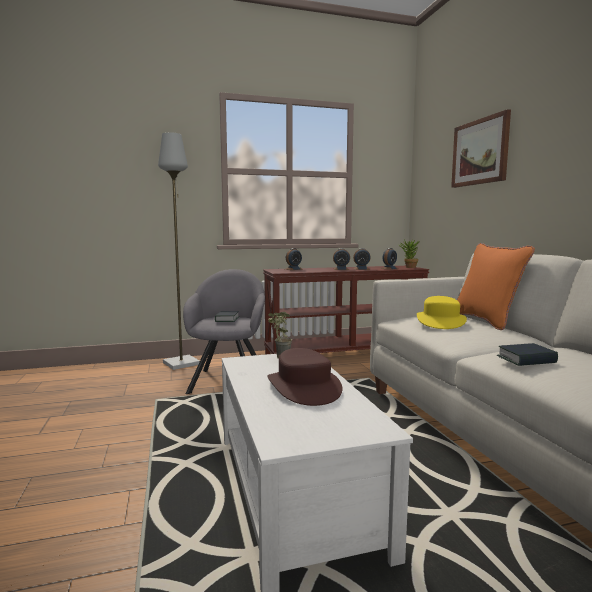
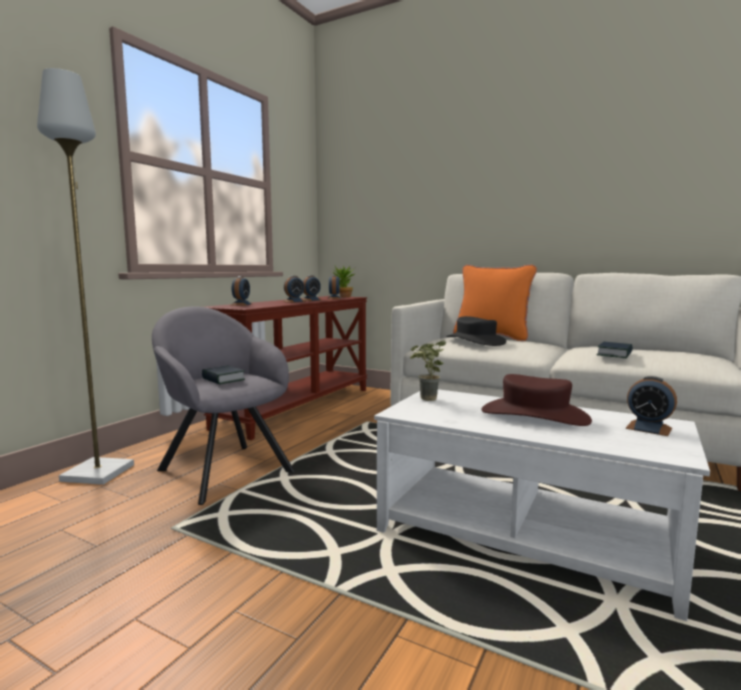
camera: 45 degrees left, 0 degrees up
yellow hat [417,296,467,329] -> black hat [446,316,506,346]
picture [451,109,511,188] -> none
none -> alarm clock [626,376,677,436]

